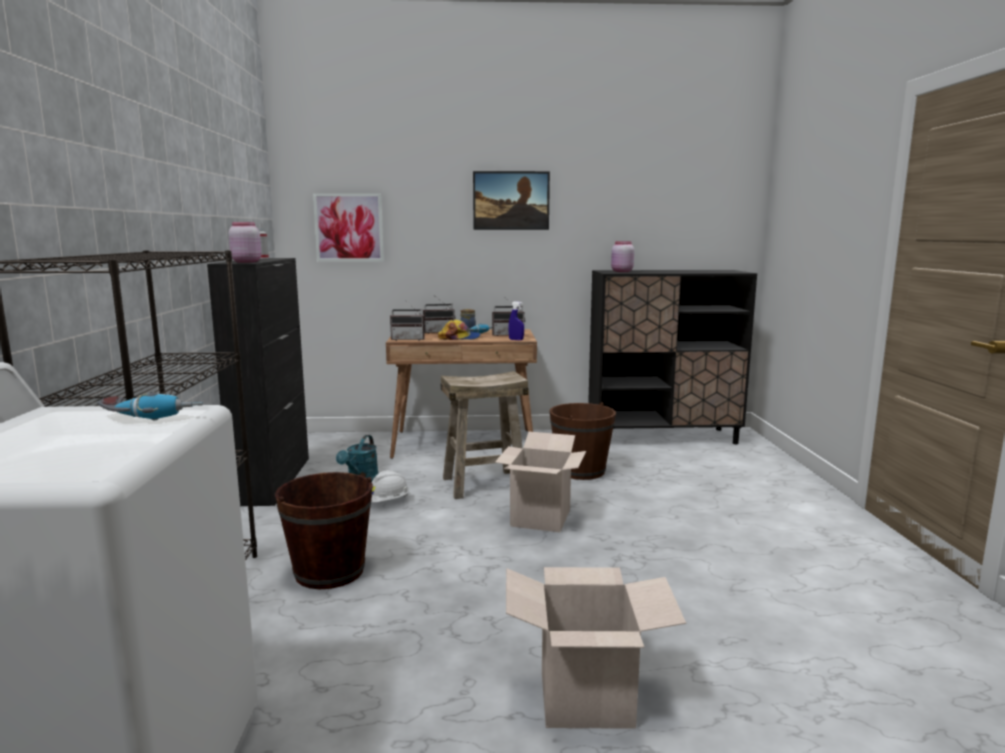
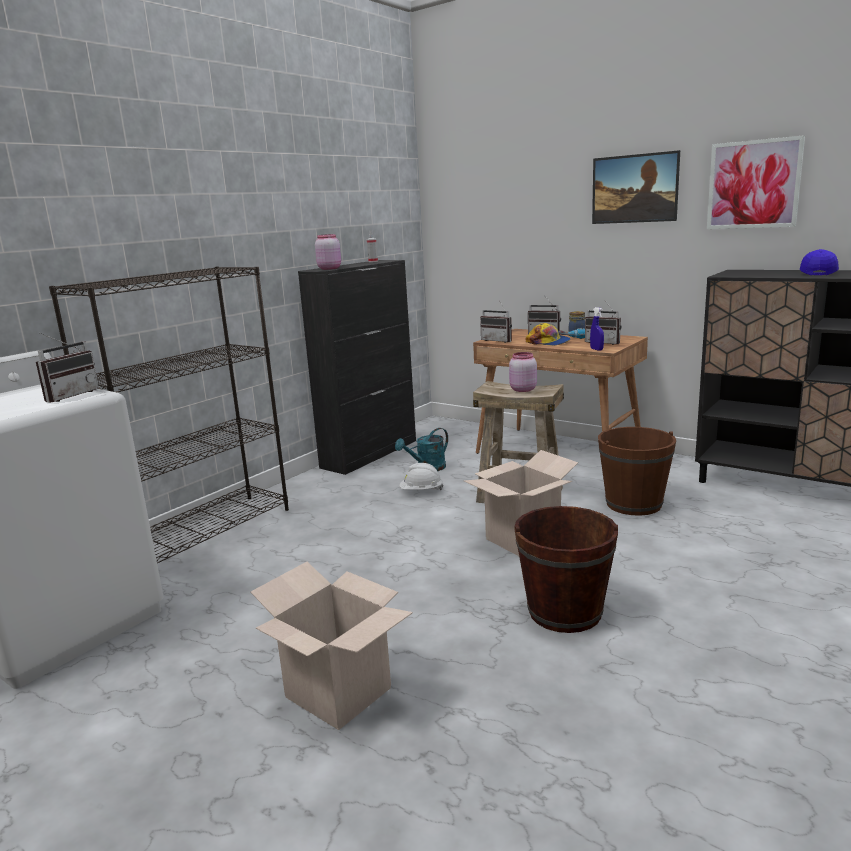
camera: 40 degrees right, 5 degrees up
power drill [97,392,203,420] -> radio [36,333,99,403]
brown bucket [275,472,373,589] -> brown bucket moved to [514,506,618,633]
picture [313,193,384,262] -> picture moved to [707,135,805,229]
pink jar [611,241,634,272] -> pink jar moved to [509,352,537,392]
none -> blue cap [800,249,839,275]

